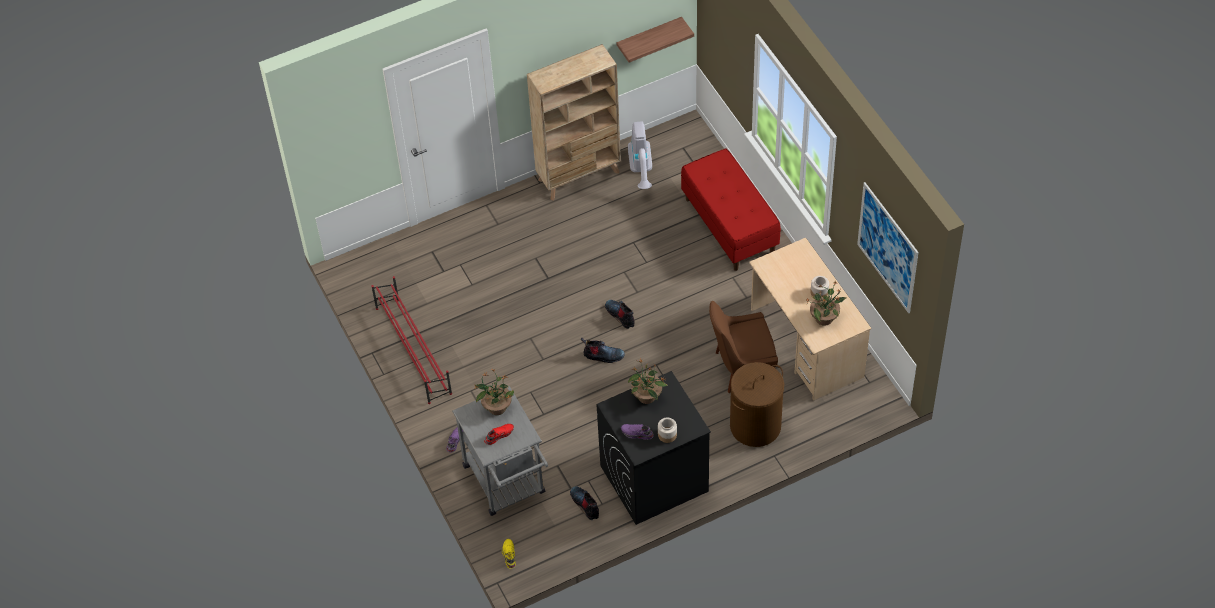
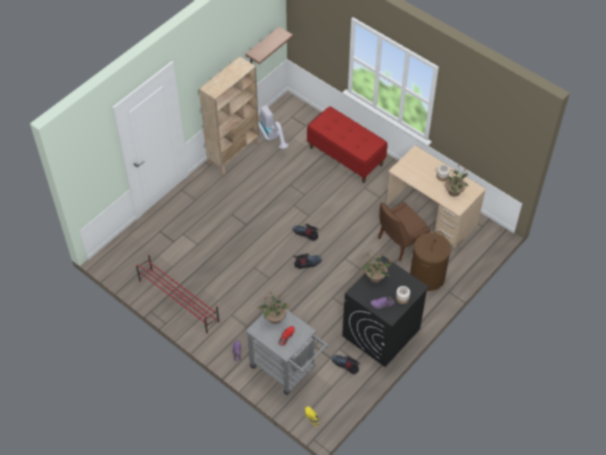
camera: 25 degrees left, 0 degrees up
picture [857,182,919,313] -> none

